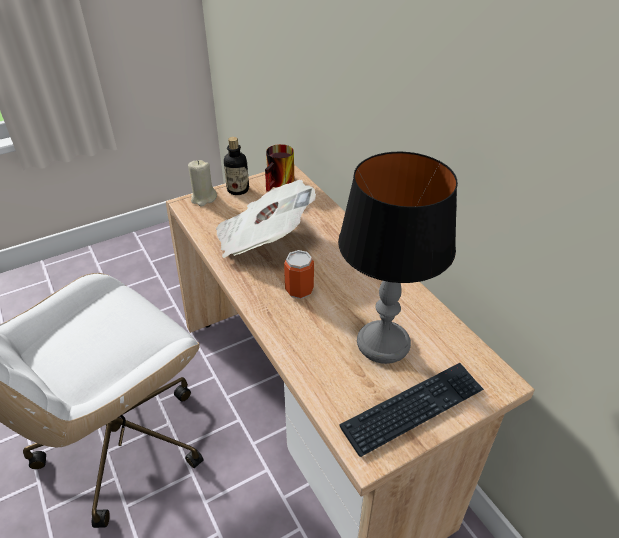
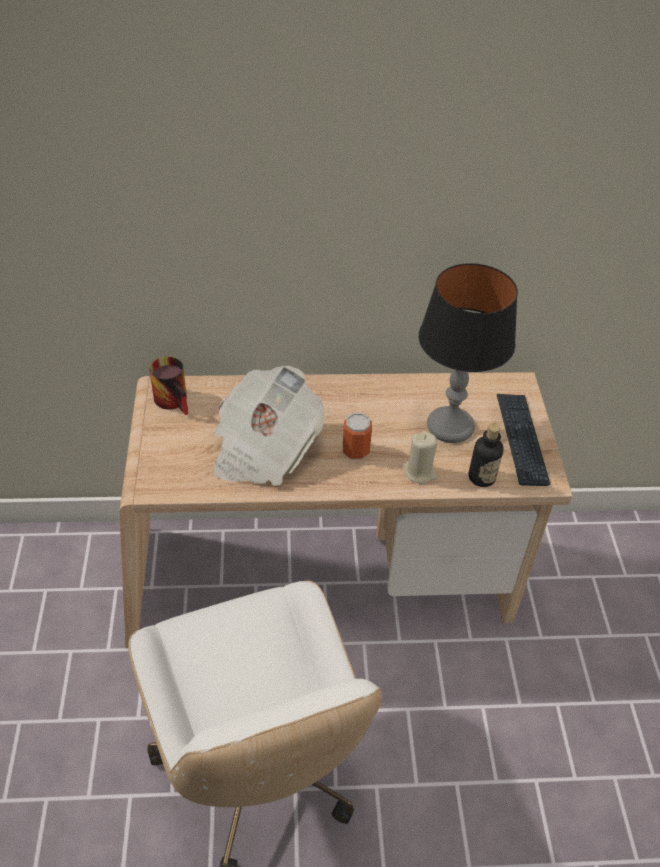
camera: 65 degrees left, 5 degrees up
beige candle [188,160,217,207] -> beige candle moved to [404,431,437,485]
bottle [224,137,249,195] -> bottle moved to [469,423,504,487]

